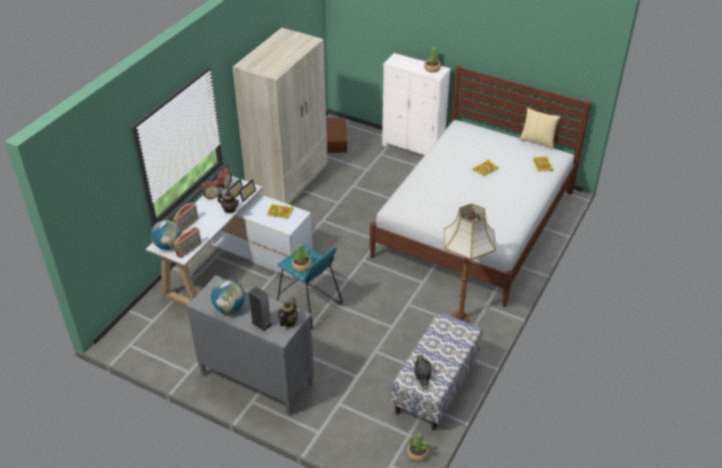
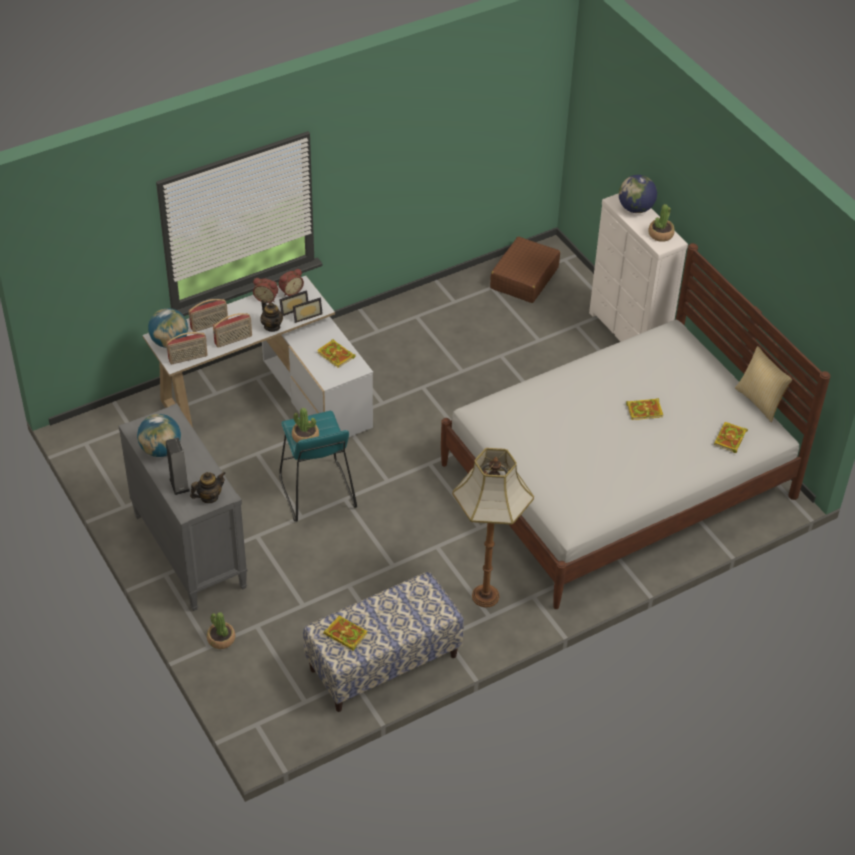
camera: 30 degrees right, 5 degrees up
beige wardrobe [232,28,328,205] -> none
potted plant [407,433,429,462] -> potted plant moved to [207,612,235,649]
black hat [414,355,432,389] -> book [323,616,368,651]
none -> radio [213,313,252,348]
none -> globe [619,175,657,213]

